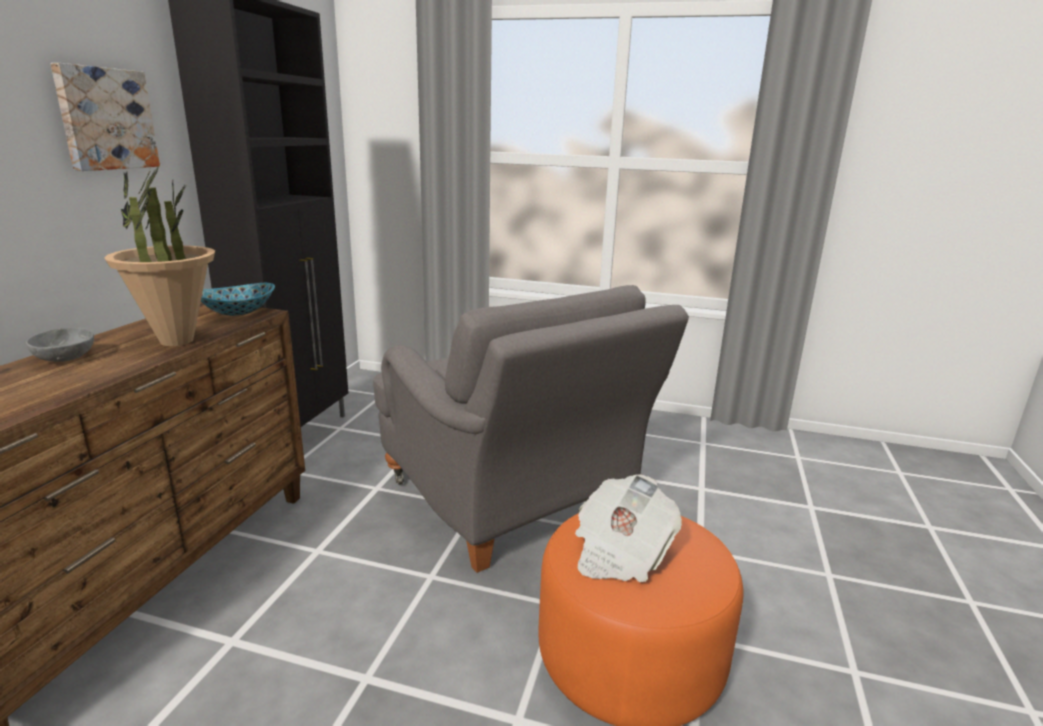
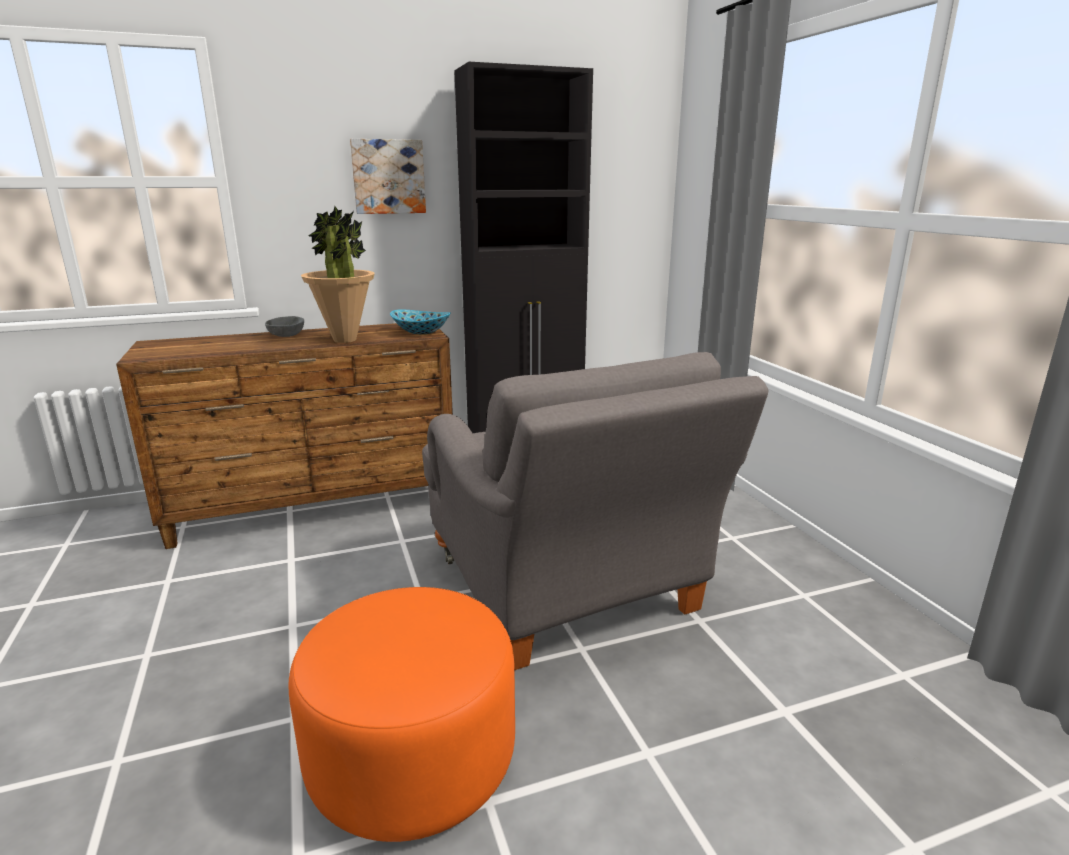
camera: 55 degrees right, 0 degrees up
grey armchair [373,285,689,573] -> grey armchair turned 45 degrees counterclockwise [422,352,769,670]
newspaper [575,474,682,582] -> none

